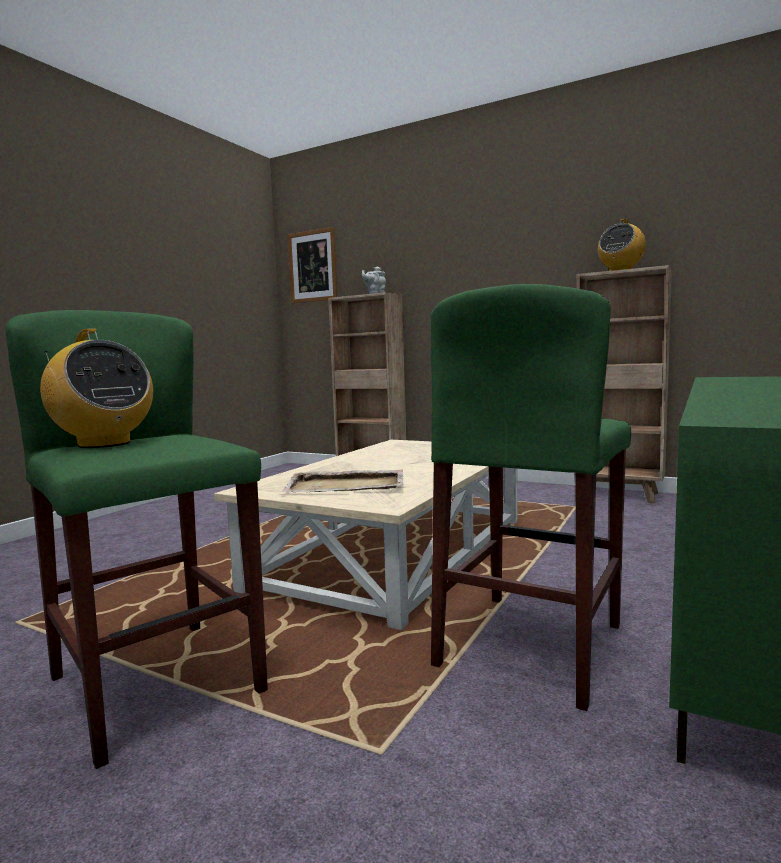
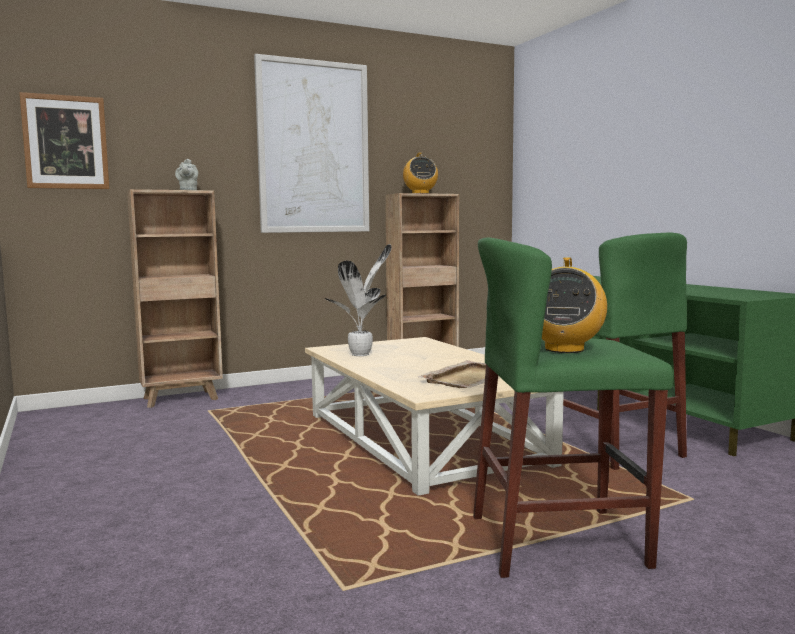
camera: 55 degrees left, 0 degrees up
radio [40,329,153,448] -> radio turned 120 degrees clockwise [542,258,607,353]
none -> picture [254,54,369,233]
none -> potted plant [325,244,392,356]

